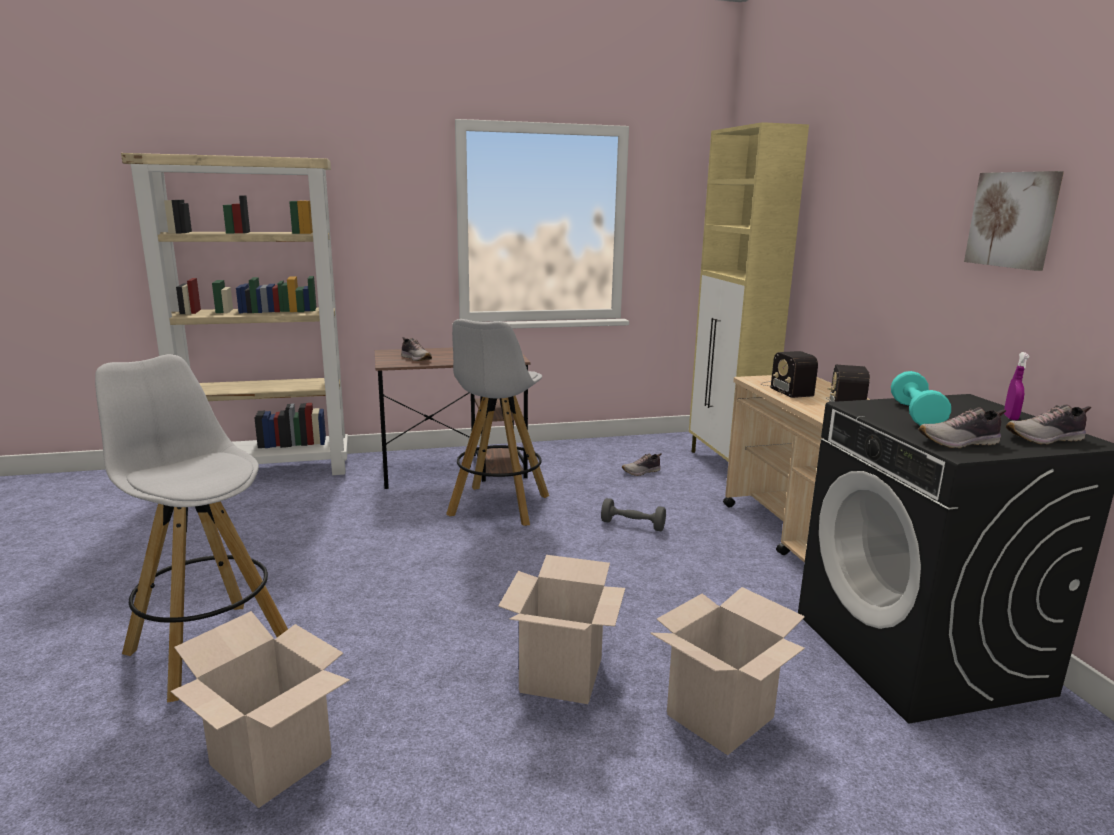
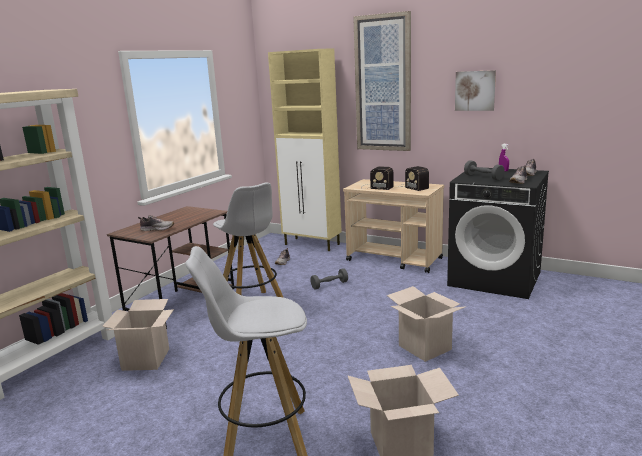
camera: 45 degrees left, 0 degrees up
cardboard box [650,587,805,755] -> cardboard box moved to [102,299,174,371]
turquoise dumbbell [891,371,951,426] -> grey dumbbell [464,160,505,180]
none -> picture [353,11,411,151]

